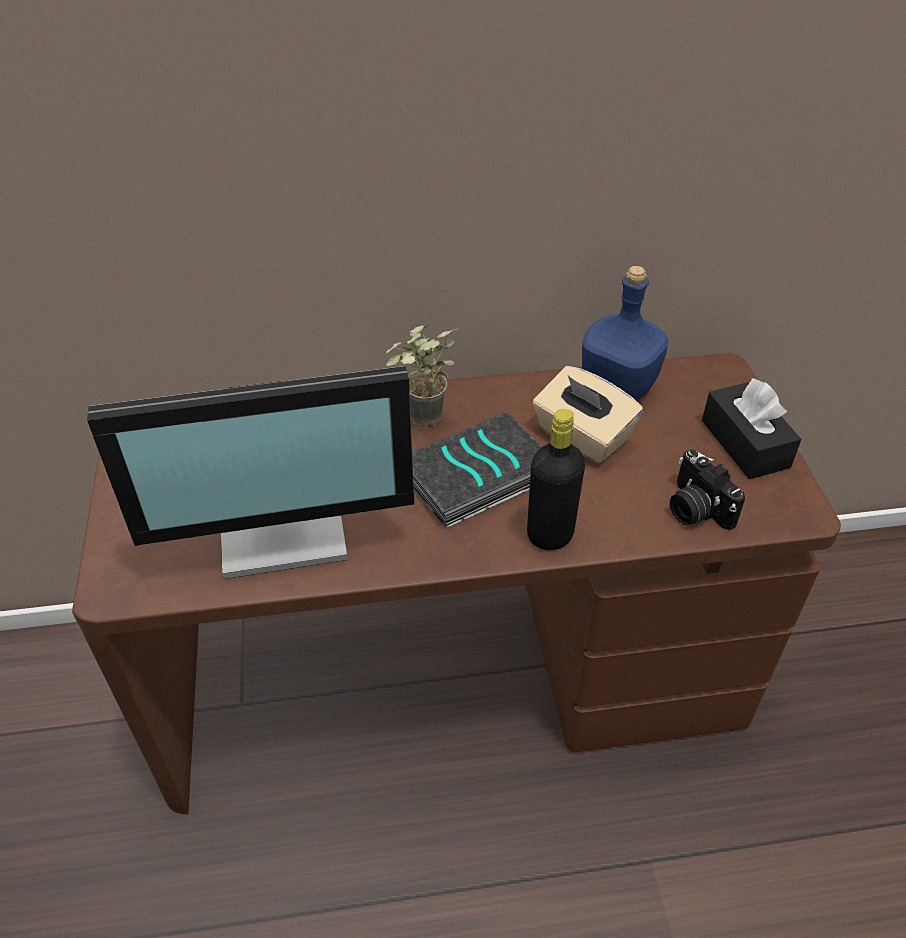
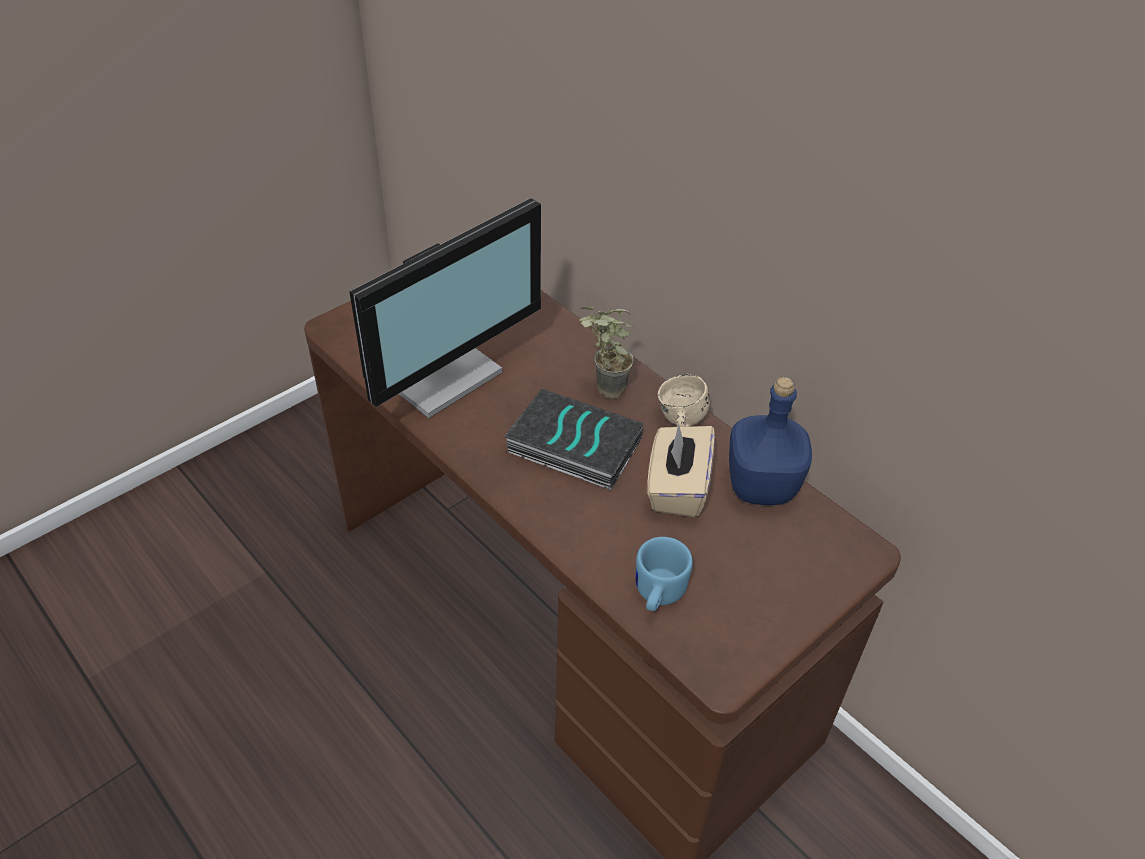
camera: 55 degrees right, 0 degrees up
monitor [87,366,414,579] -> monitor turned 90 degrees counterclockwise [350,198,541,418]
black bottle [527,409,585,550] -> none
camera [670,449,745,530] -> blue mug [636,537,693,611]
black tissue box [702,378,801,479] -> none
none -> beige mug [658,374,710,427]

